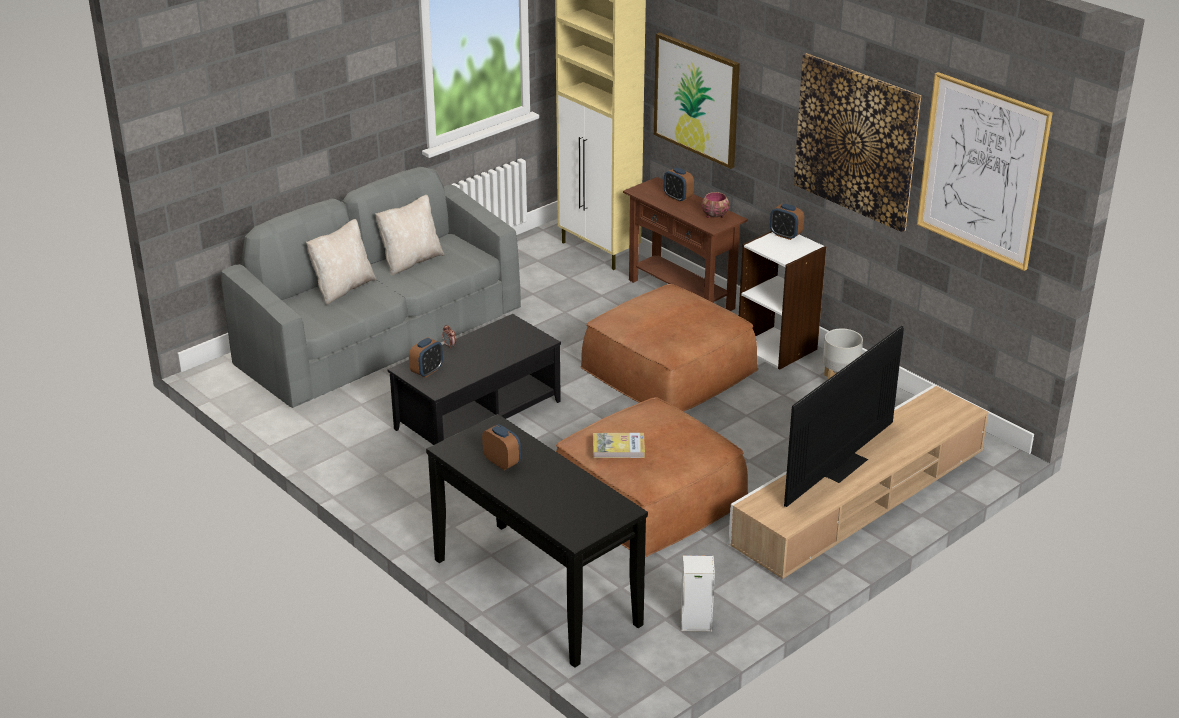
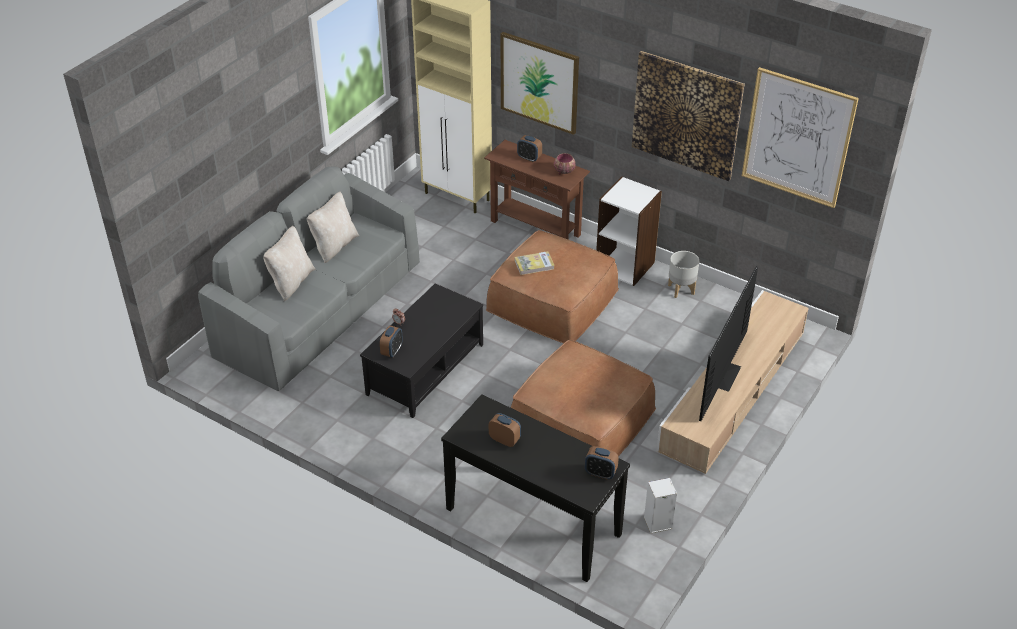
camera: 15 degrees left, 10 degrees up
book [593,433,645,458] -> book moved to [515,251,555,275]
alarm clock [770,204,804,240] -> alarm clock moved to [585,446,619,479]

